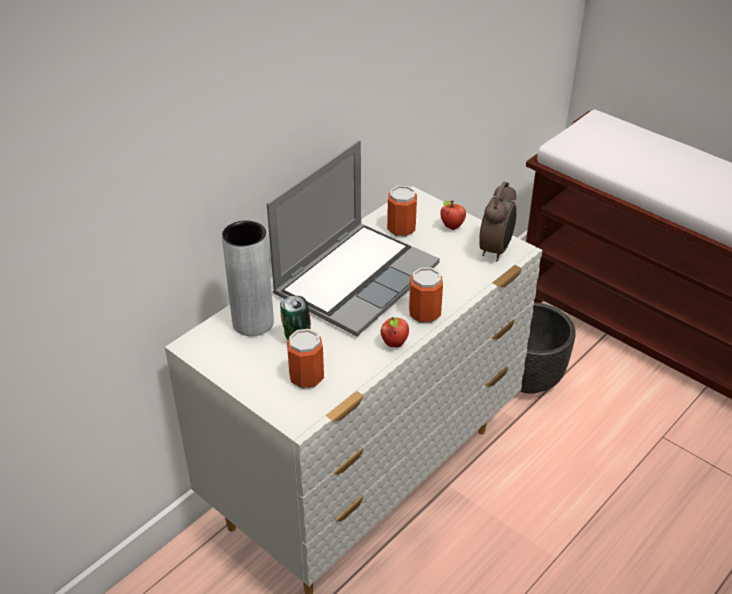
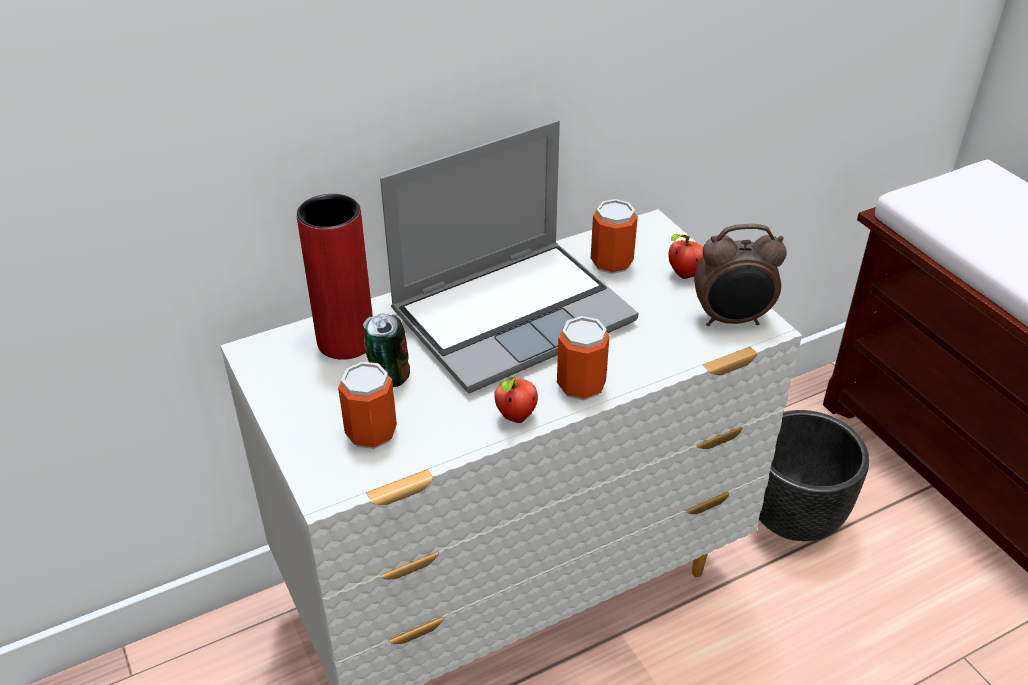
camera: 20 degrees right, 0 degrees up
grey vase [222,220,274,336] -> red vase [296,194,373,360]
alarm clock [479,182,516,261] -> alarm clock turned 45 degrees clockwise [694,224,787,326]

